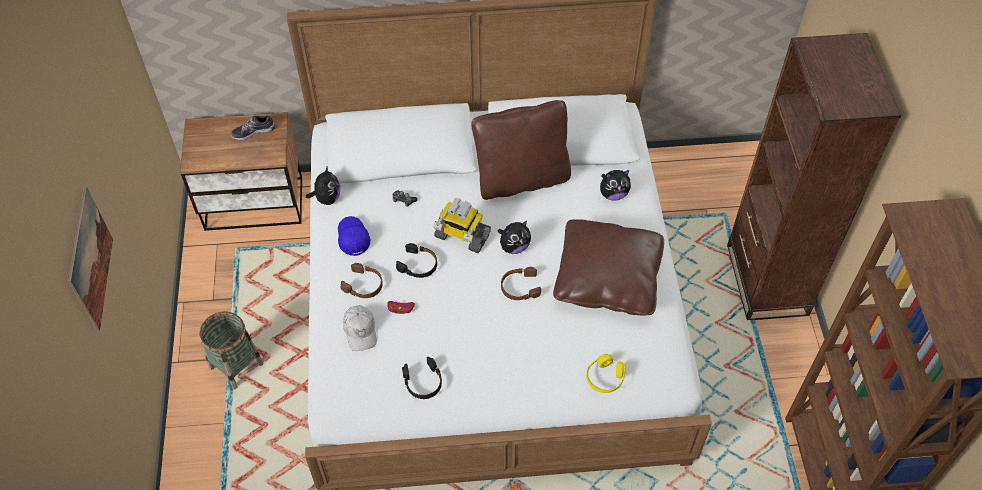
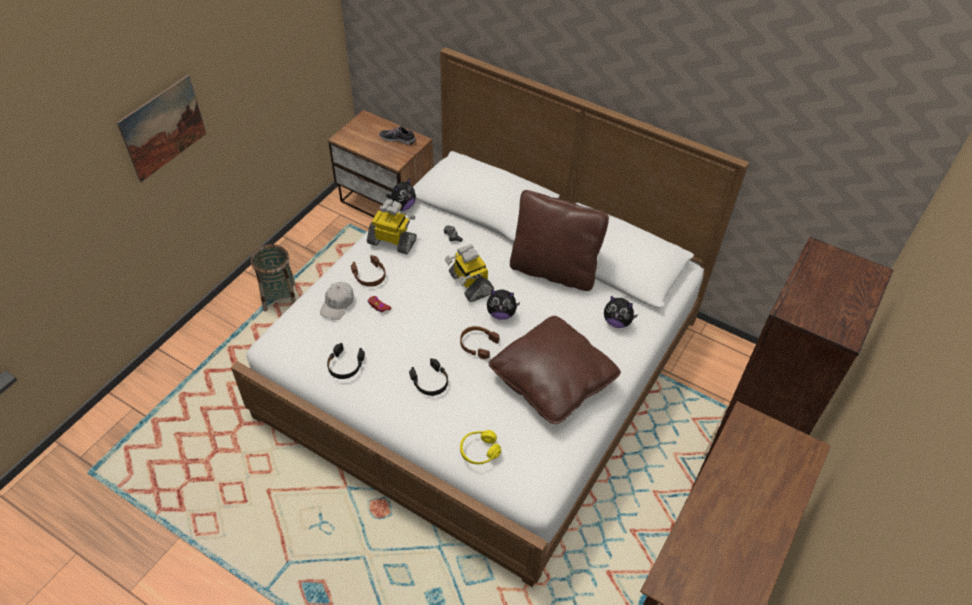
camera: 35 degrees right, 5 degrees down
blue cap [338,216,371,256] -> toy robot [367,200,417,254]
black headphones [396,243,437,278] -> black headphones moved to [409,358,448,396]

